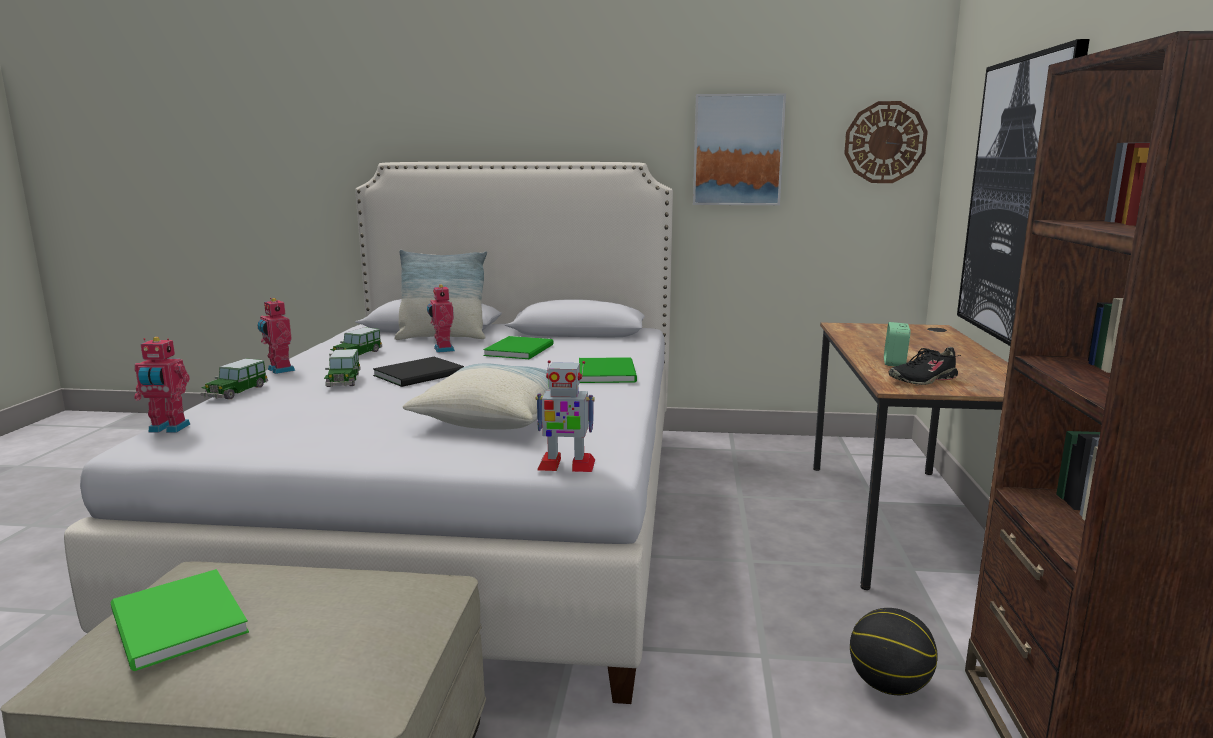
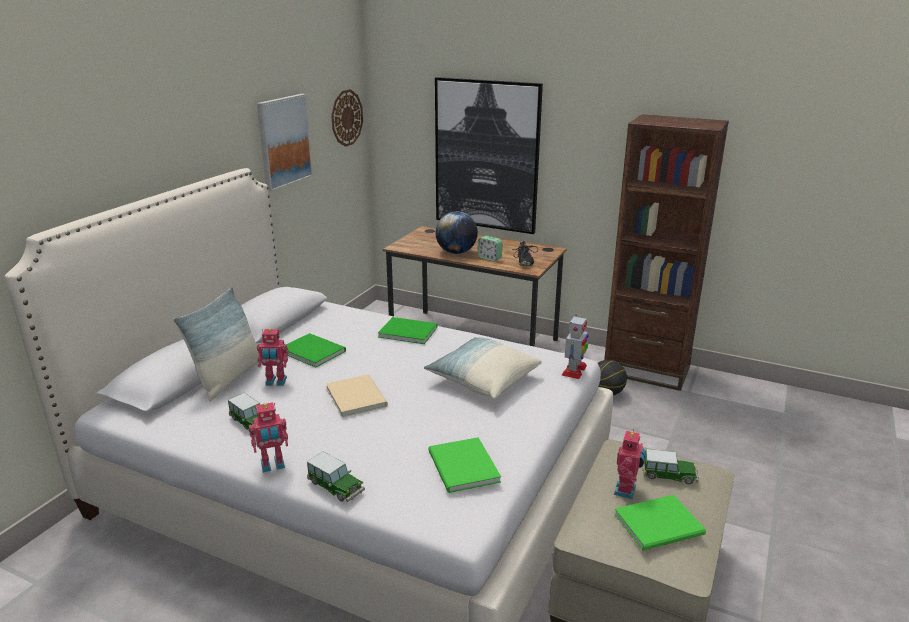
camera: 70 degrees left, 10 degrees up
toy robot [134,337,190,433] -> toy robot moved to [614,429,646,499]
toy car [324,349,361,387] -> toy car moved to [643,449,699,484]
black book [373,357,464,387] -> beige book [326,374,388,417]
none -> green book [429,437,501,493]
none -> globe [436,211,478,254]

